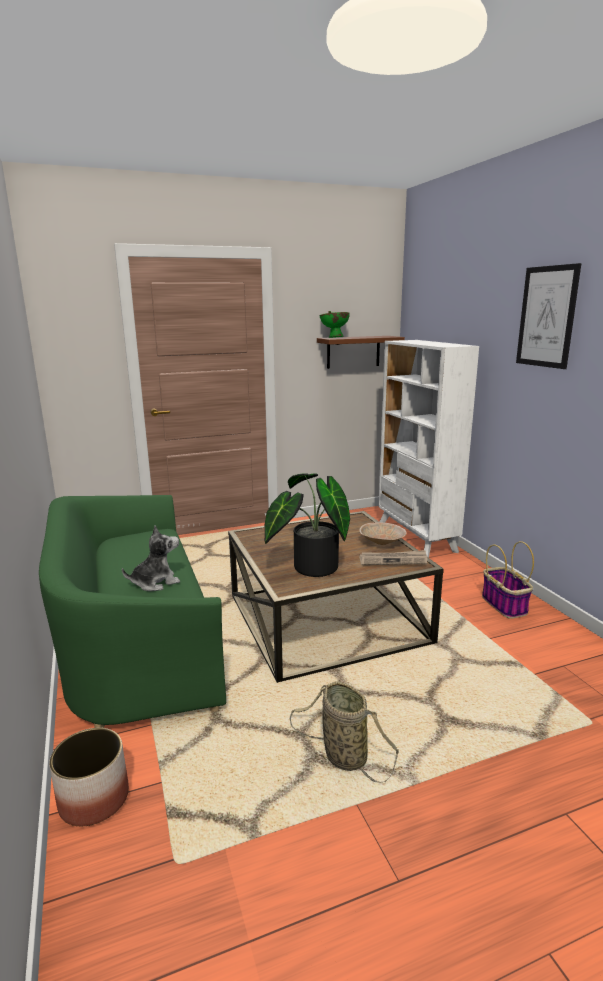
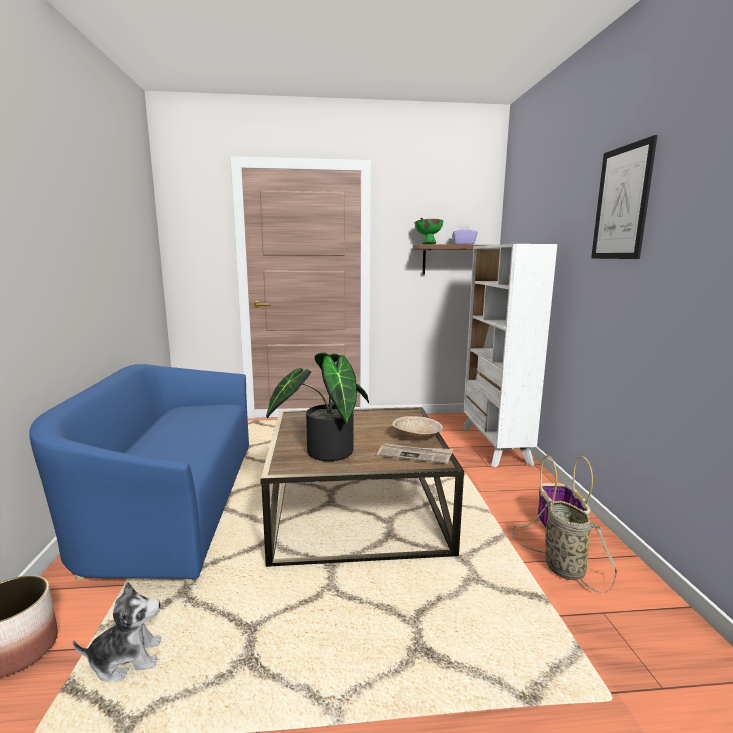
camera: 15 degrees right, 5 degrees down
green sofa [39,495,226,728] -> blue sofa [29,364,249,584]
plush toy [122,525,180,591] -> plush toy moved to [72,582,161,681]
basket [290,681,399,783] -> basket moved to [511,500,618,594]
none -> purple tissue box [452,226,478,245]

